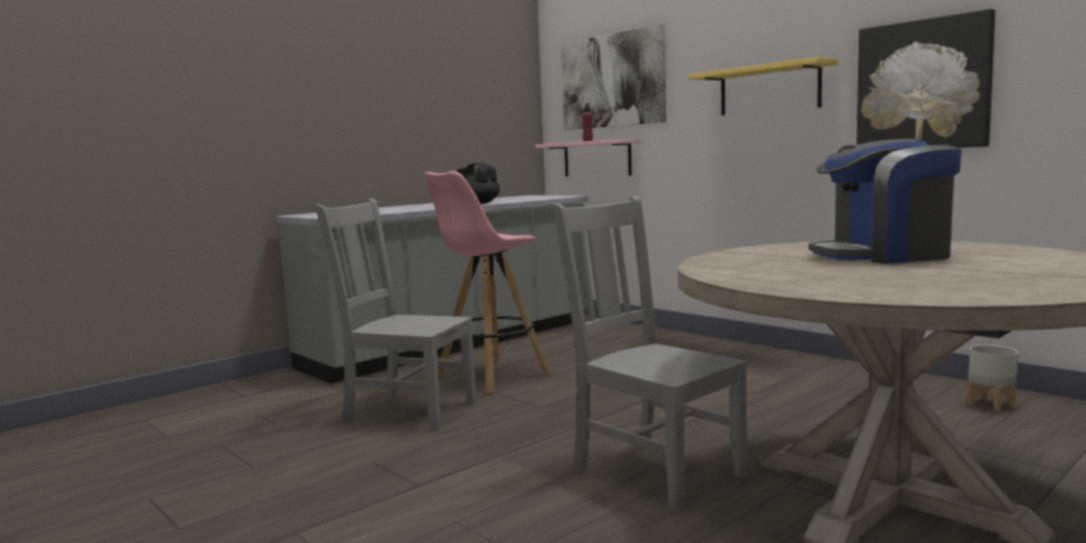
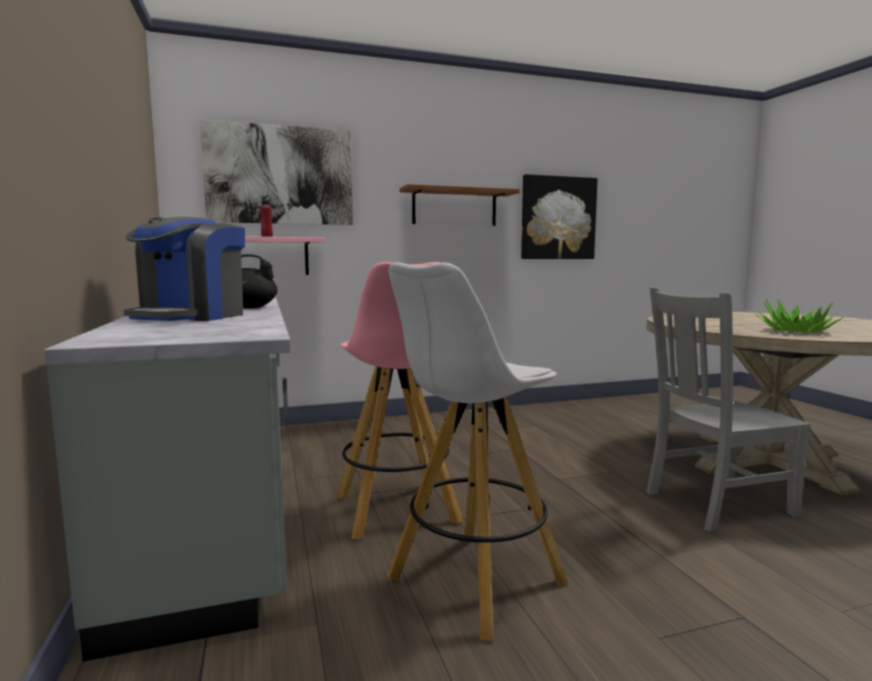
camera: 65 degrees left, 0 degrees up
grey chair [315,198,477,431] -> white stool [388,262,568,641]
yellow shelf [688,57,838,115] -> brown shelf [400,184,520,226]
coffee machine [809,139,962,264] -> coffee machine moved to [124,217,245,321]
grey planter [968,345,1018,412] -> none
none -> potted plant [755,299,844,333]

